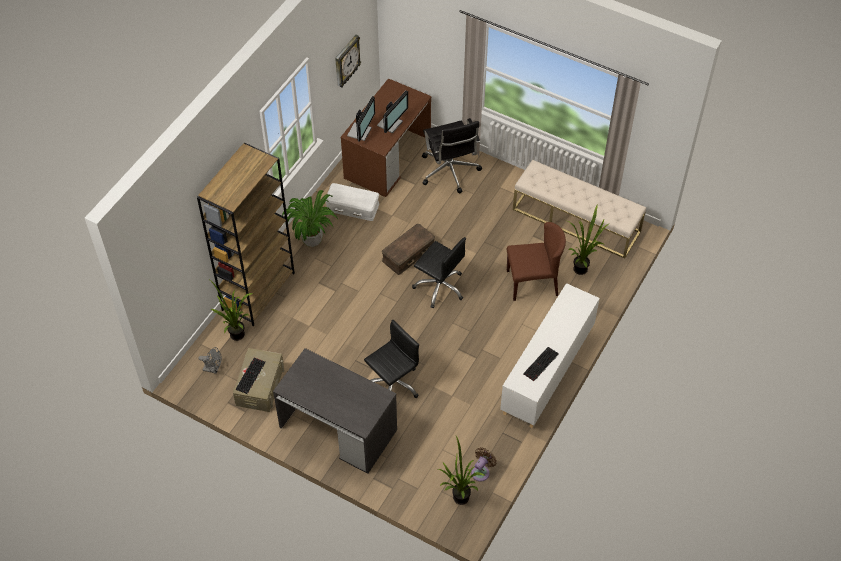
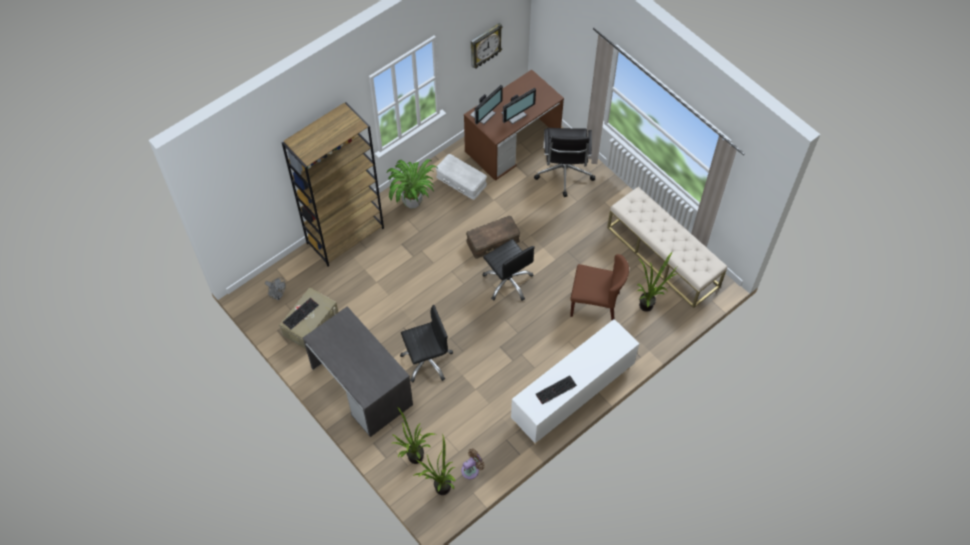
camera: 20 degrees right, 5 degrees up
potted plant [210,280,253,341] -> potted plant moved to [391,406,435,464]

